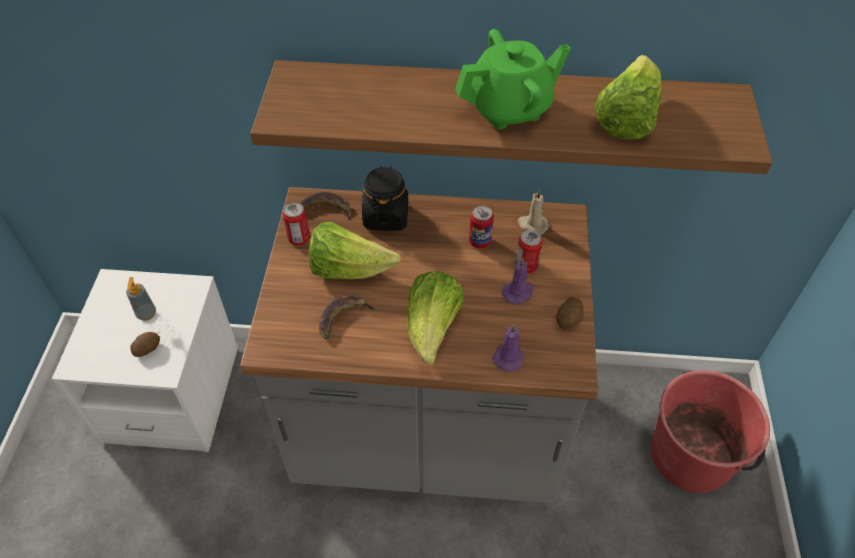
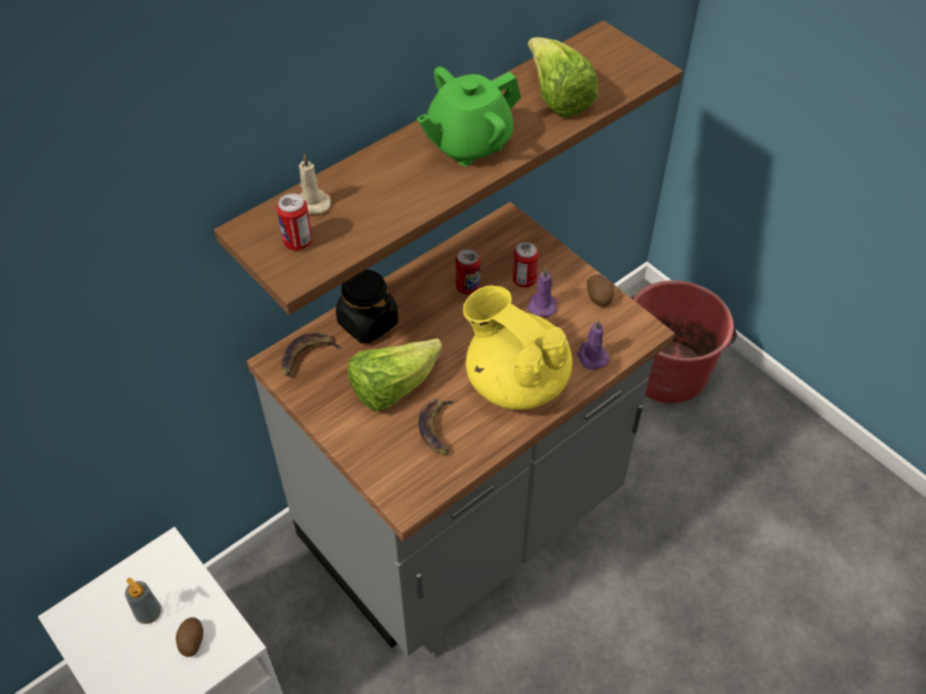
camera: 45 degrees left, 0 degrees up
can [283,202,310,245] -> can moved to [277,193,312,250]
lettuce [407,271,464,364] -> yellow teapot [463,286,572,410]
green teapot [455,29,571,129] -> green teapot turned 150 degrees counterclockwise [417,67,521,166]
beige candle [518,189,549,235] -> beige candle moved to [299,154,331,215]

